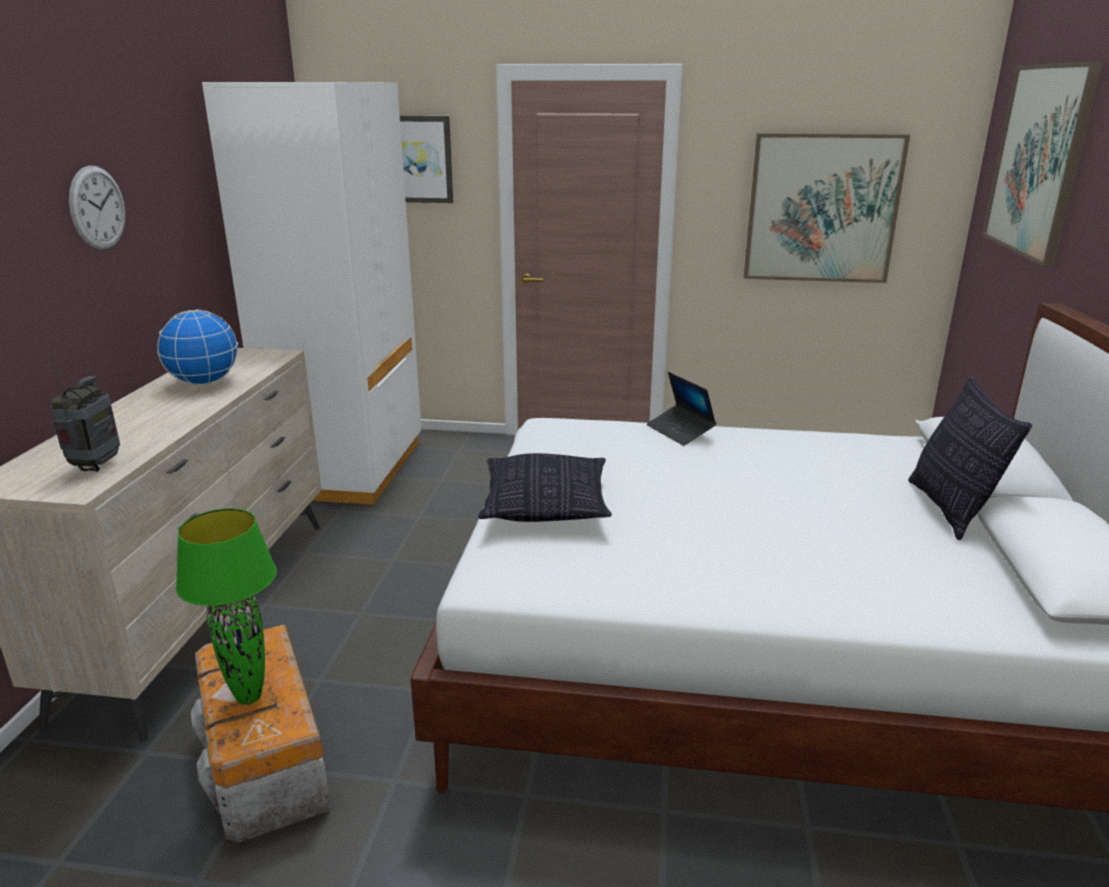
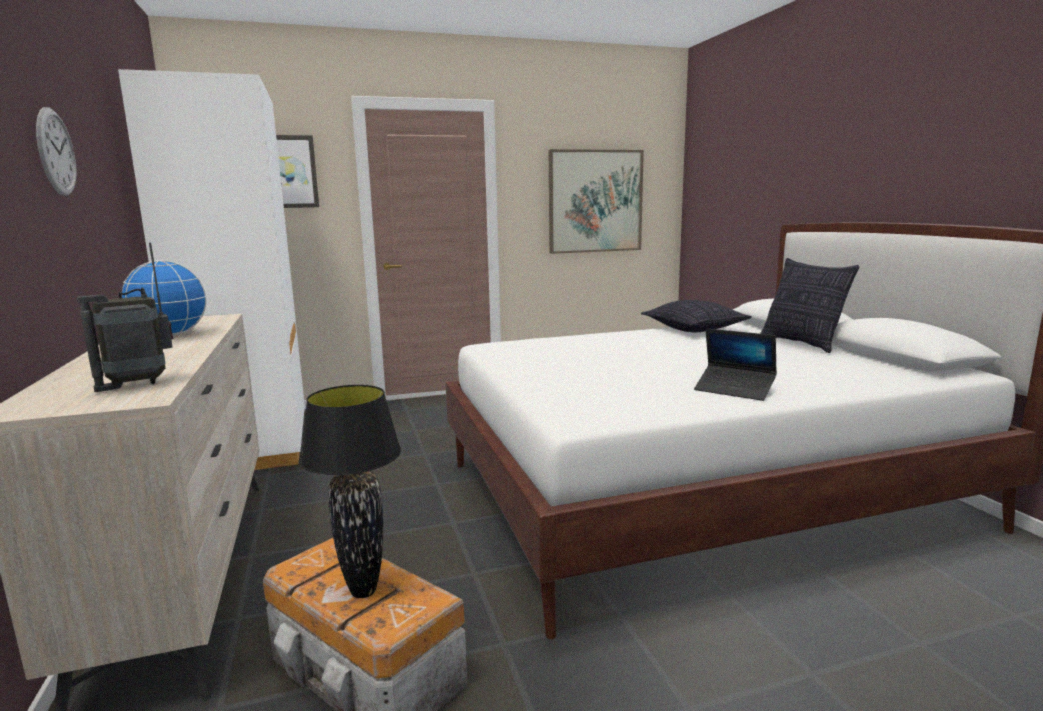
camera: 25 degrees left, 10 degrees down
radio [50,354,120,472] -> radio turned 105 degrees counterclockwise [77,242,174,392]
green table lamp [176,508,277,705] -> black table lamp [300,385,401,598]
pillow [478,453,612,522] -> pillow moved to [641,300,752,332]
laptop [647,372,716,446] -> laptop moved to [694,329,777,401]
picture [982,61,1103,267] -> none

